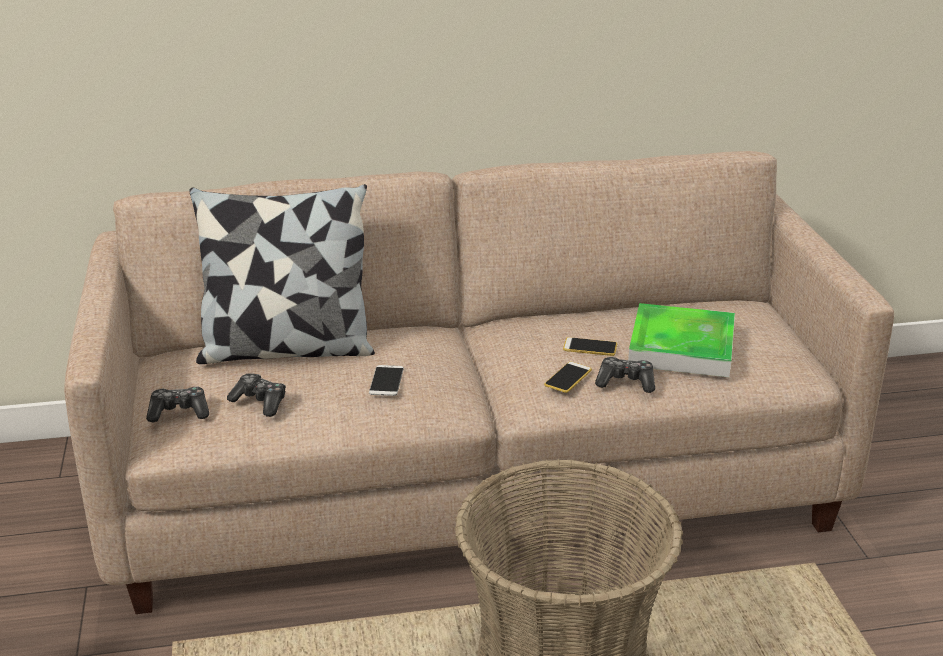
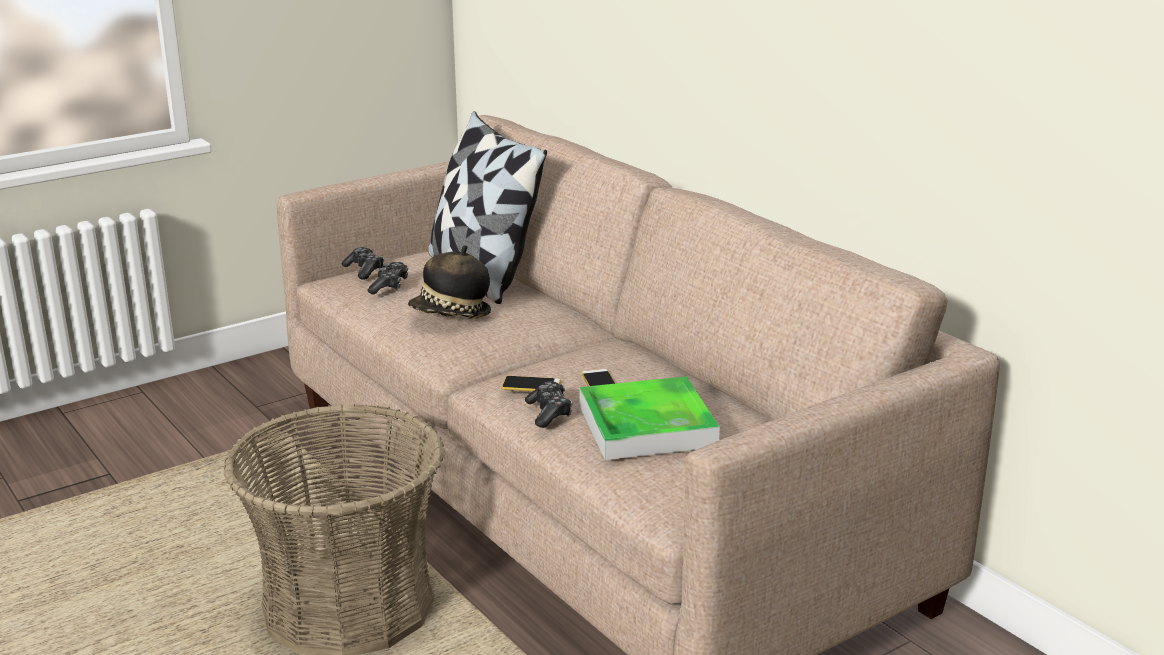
camera: 65 degrees right, 5 degrees down
phone [369,365,404,396] -> hat [408,245,491,319]

